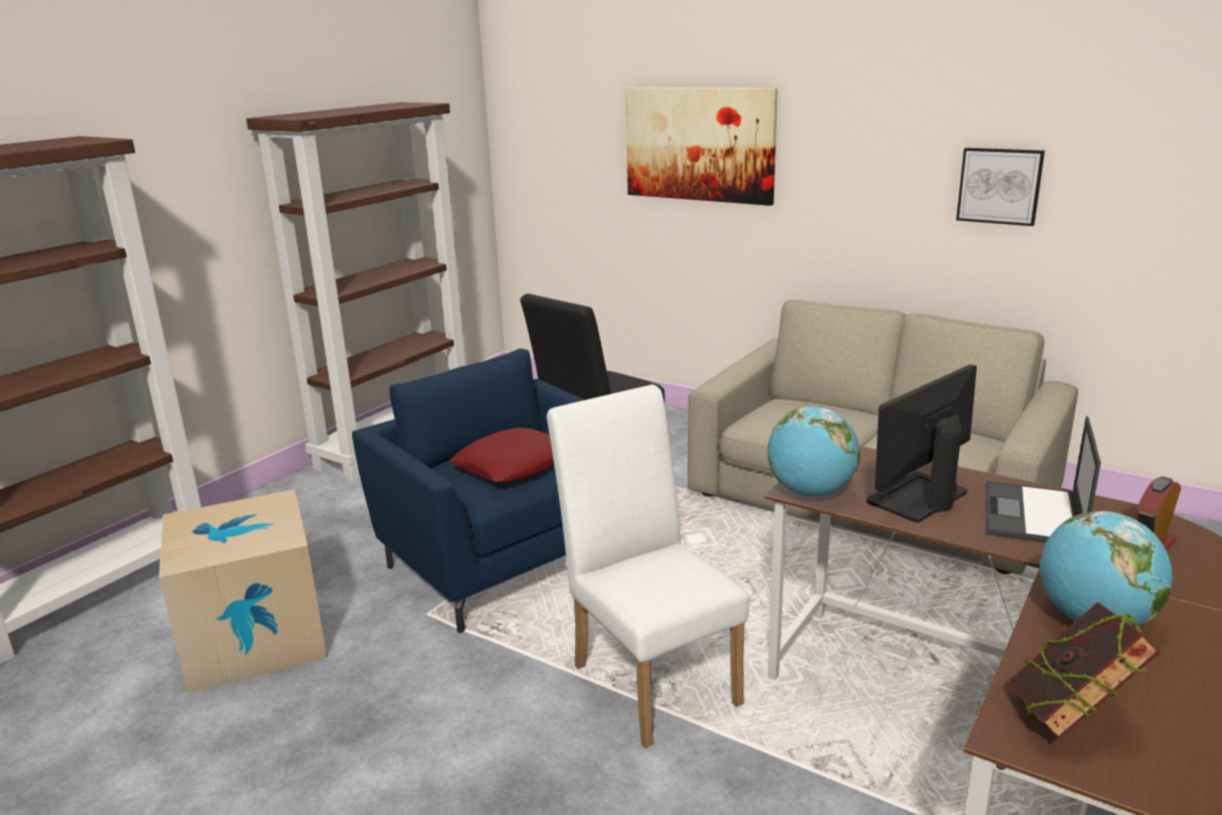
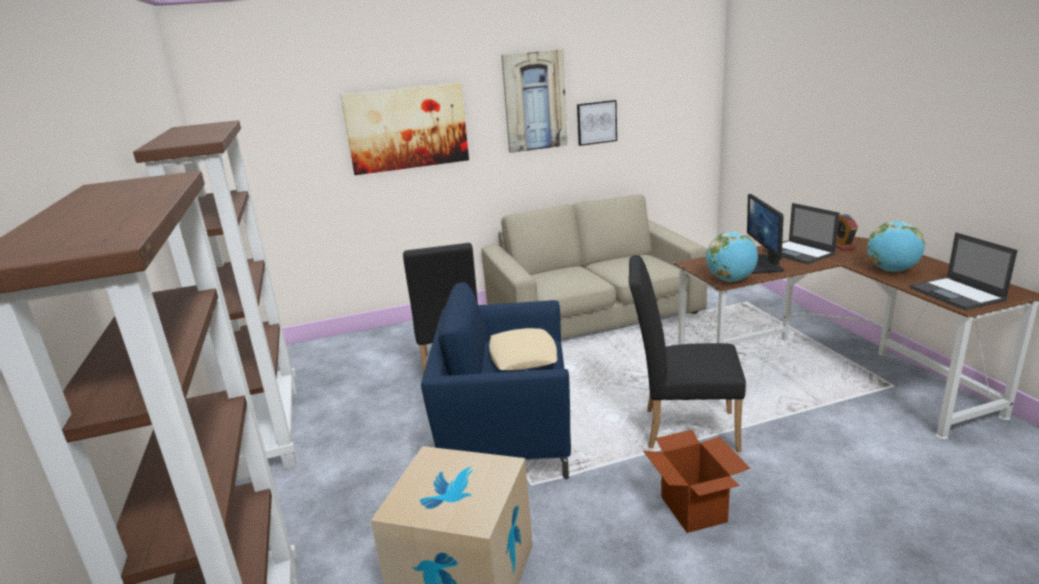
camera: 50 degrees left, 0 degrees up
red pillow [449,428,554,483] -> beige pillow [489,328,557,370]
white chair [547,385,749,748] -> black chair [629,255,746,452]
book [1007,602,1160,740] -> laptop [909,232,1018,310]
none -> picture [501,49,568,153]
none -> cardboard box [643,430,751,533]

